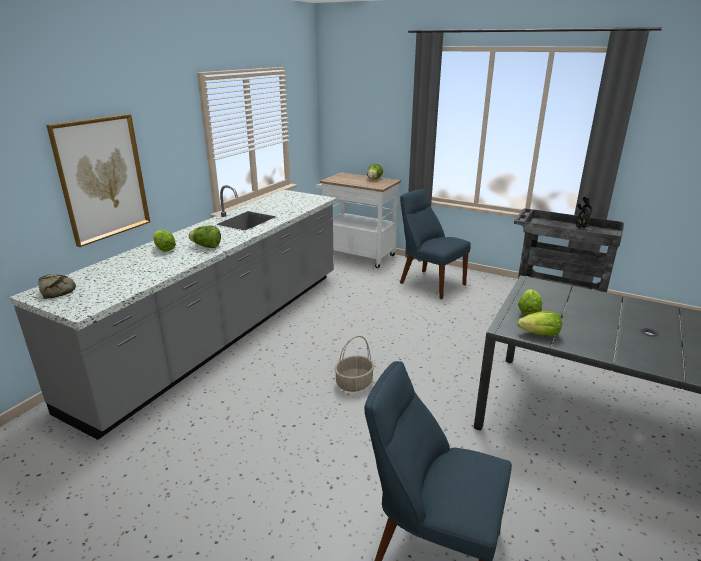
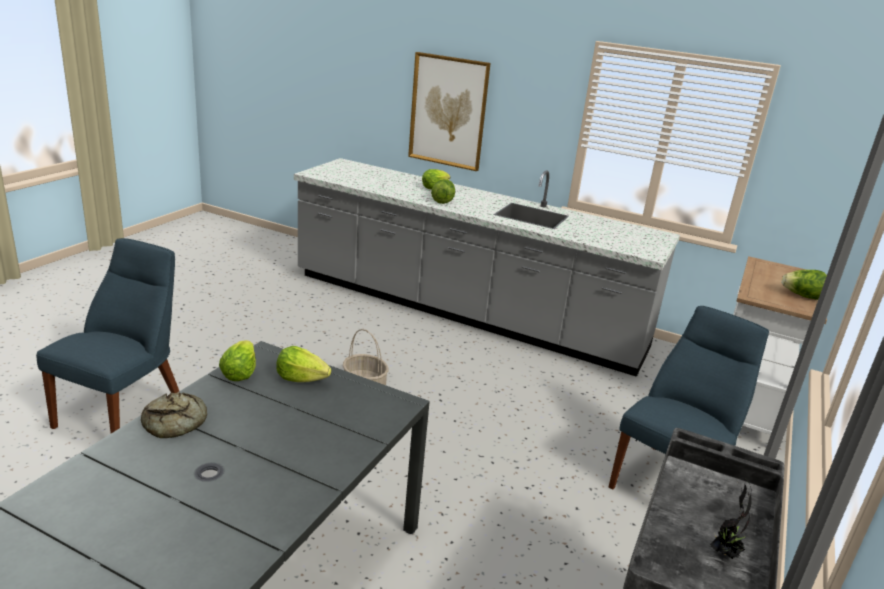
camera: 85 degrees right, 0 degrees up
bread [38,274,76,299] -> bread moved to [141,392,207,438]

